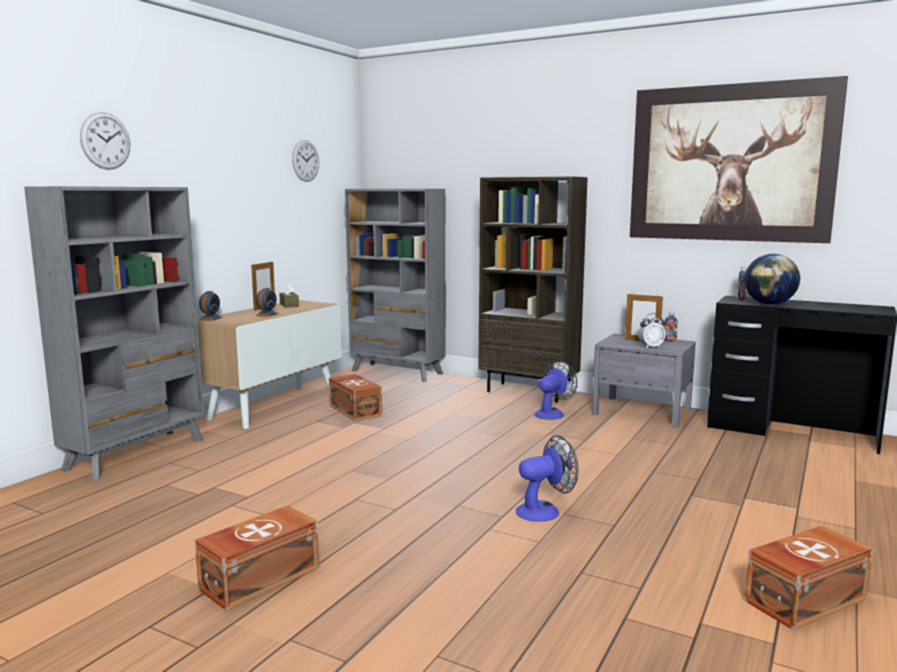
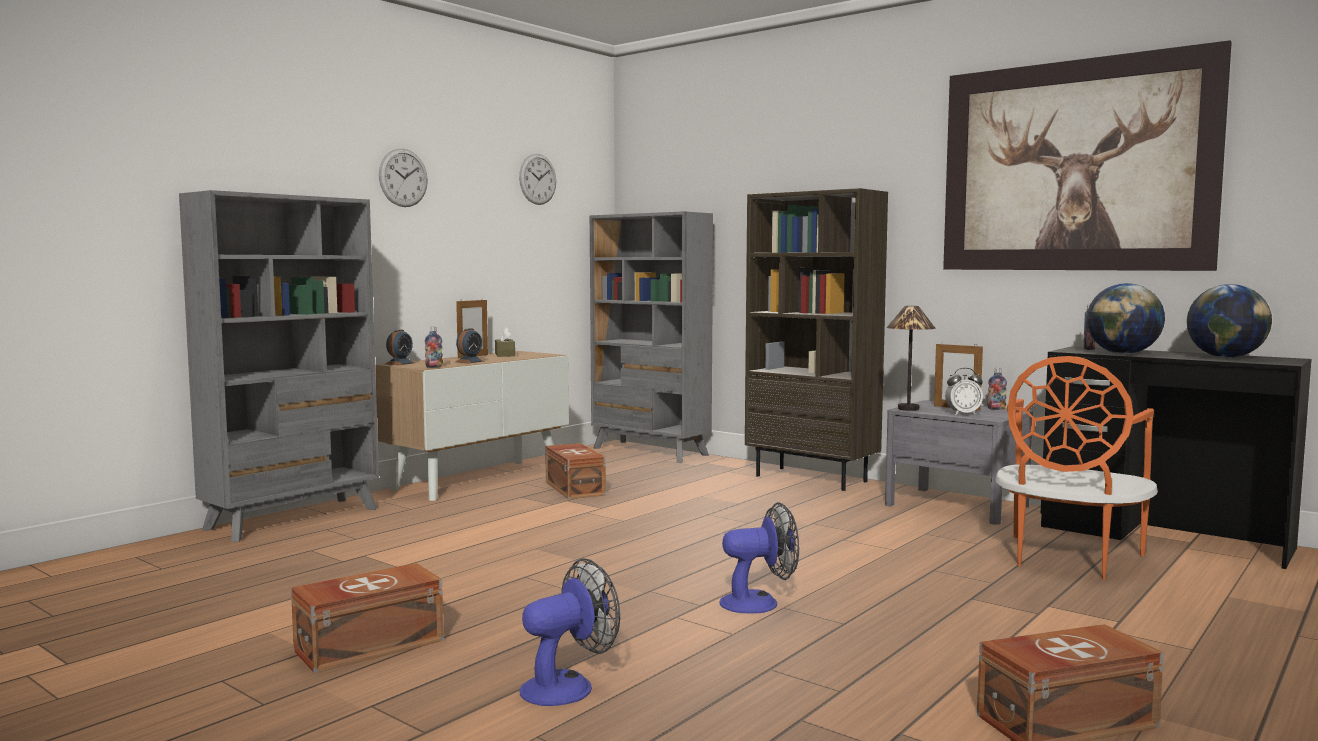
camera: 10 degrees right, 5 degrees down
wall clock [80,112,130,170] -> wall clock moved to [379,149,428,207]
fan [534,360,577,420] -> fan moved to [520,558,620,706]
none -> bottle [425,327,443,367]
none -> table lamp [887,306,936,411]
none -> orange chair [995,356,1158,580]
none -> globe [1187,284,1272,358]

